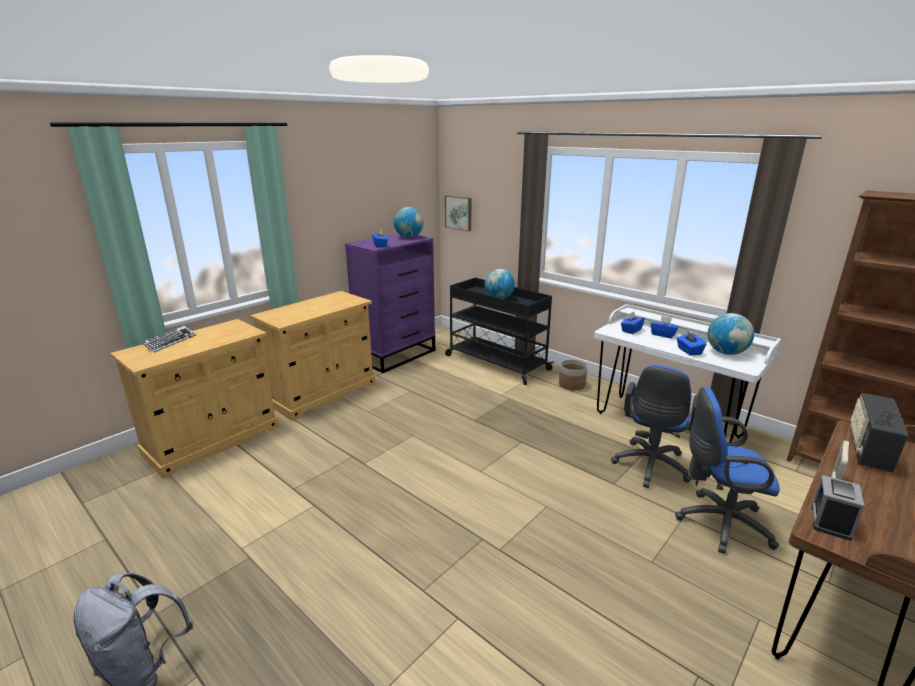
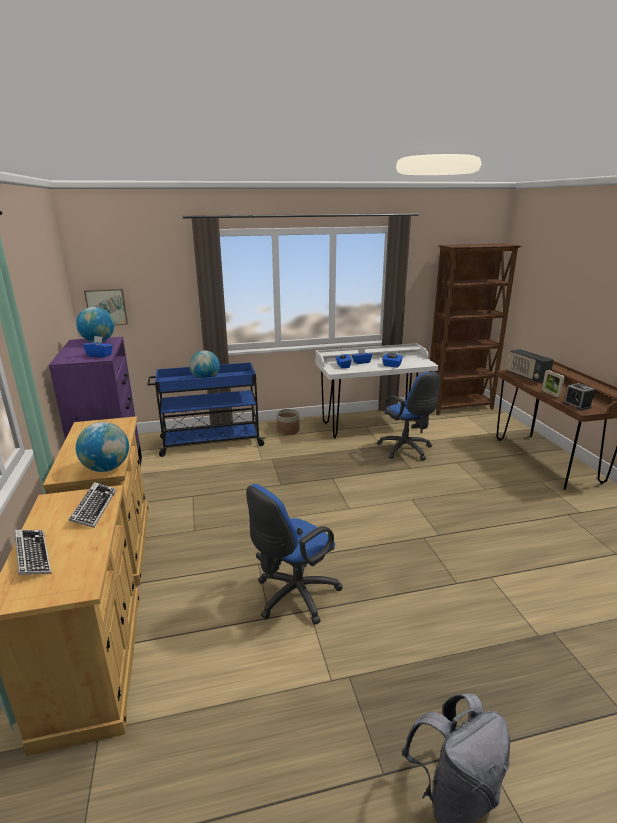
camera: 55 degrees left, 0 degrees up
black cart [445,278,554,385] -> blue cart [147,362,265,457]
blue office chair [675,387,780,554] -> blue office chair moved to [246,484,343,625]
globe [708,313,754,355] -> globe moved to [76,422,129,472]
none -> keyboard [68,482,116,528]

